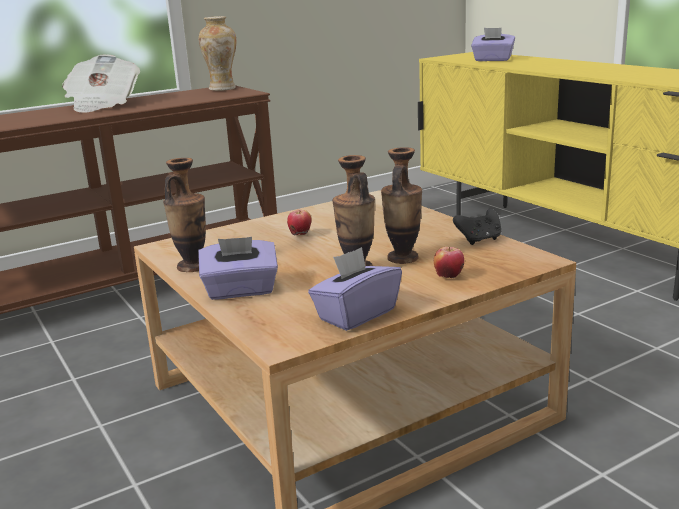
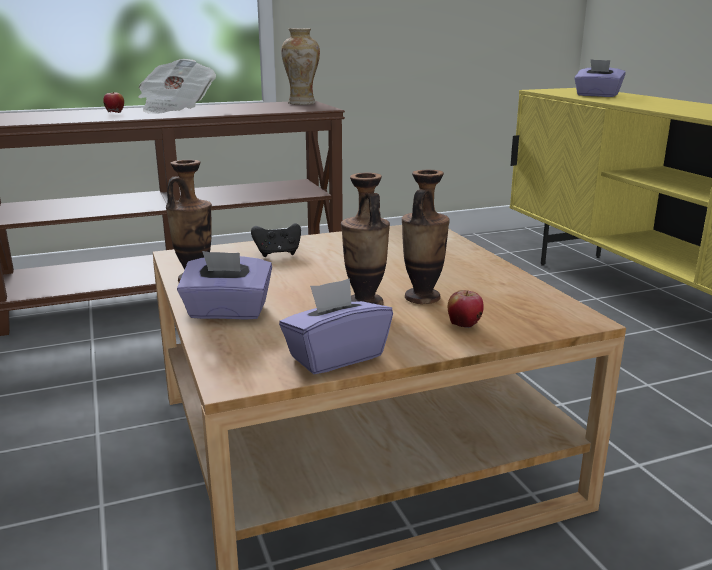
camera: 10 degrees right, 0 degrees up
apple [287,210,312,236] -> apple moved to [103,92,124,113]
black game controller [453,209,501,245] -> black game controller moved to [251,223,301,257]

